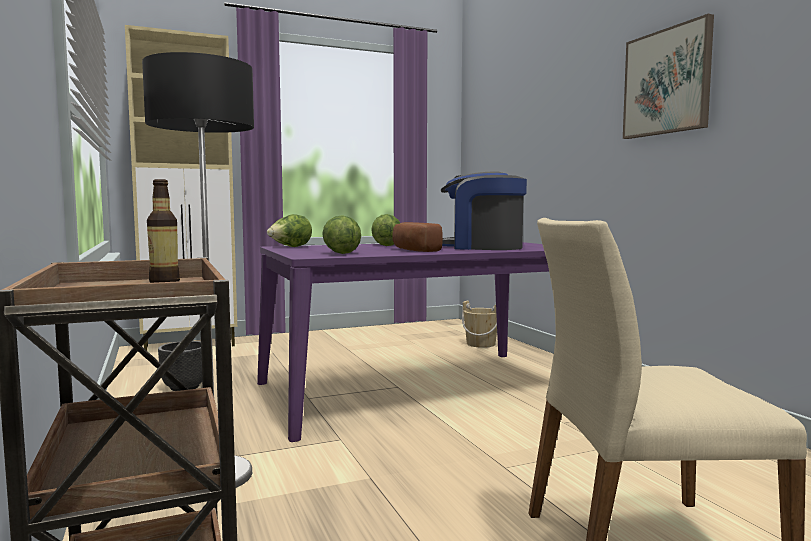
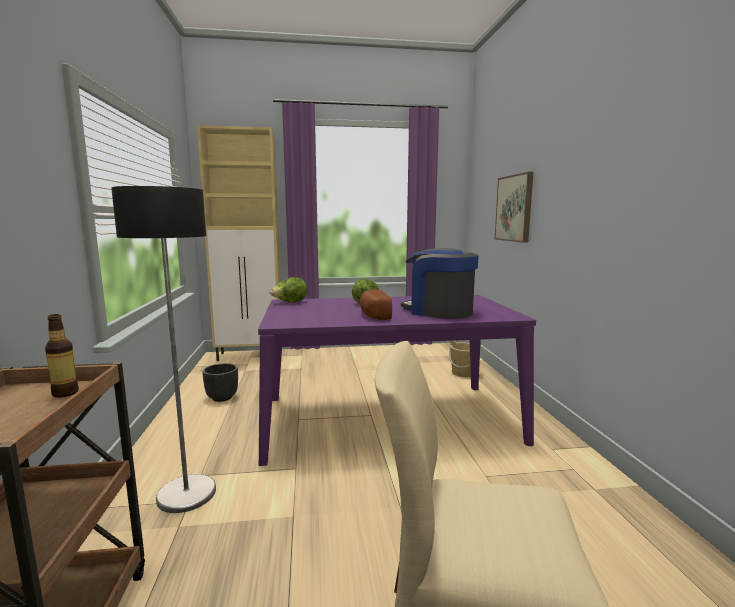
camera: 15 degrees right, 5 degrees up
lettuce [322,215,361,254] -> none
picture [623,14,714,139] -> picture moved to [495,172,533,243]

